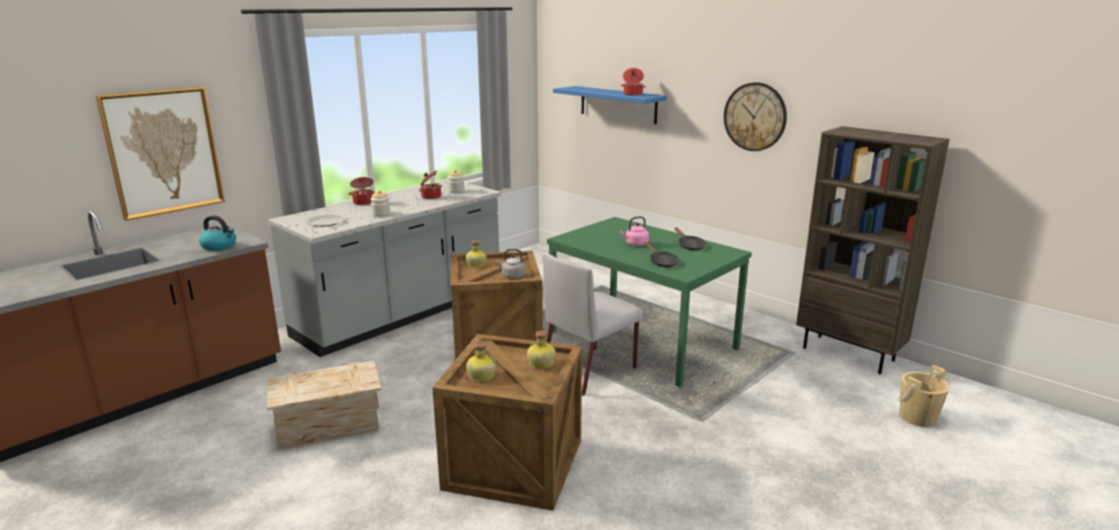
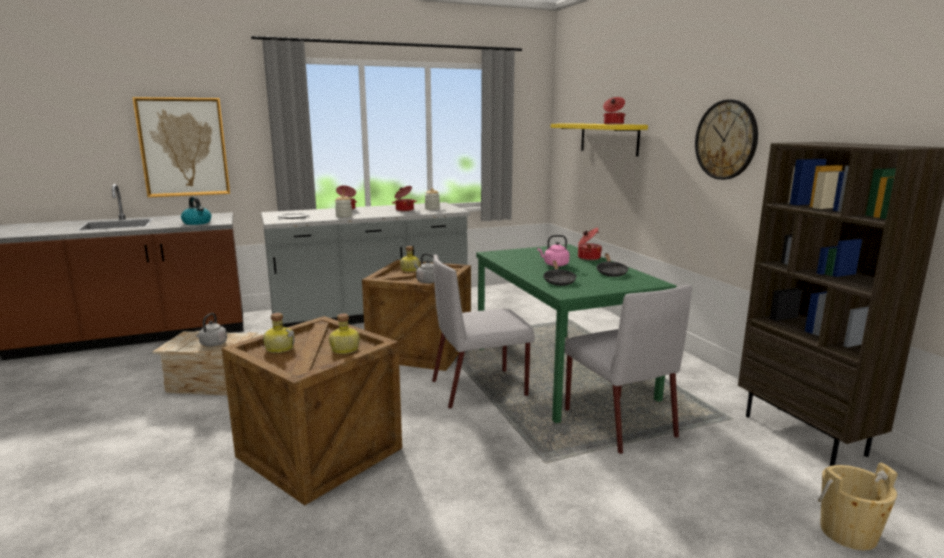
camera: 25 degrees right, 5 degrees down
blue shelf [553,86,667,124] -> yellow shelf [551,124,648,156]
none -> grey kettle [196,313,227,347]
none -> grey chair [564,285,693,454]
none -> cooking pot [578,228,602,260]

